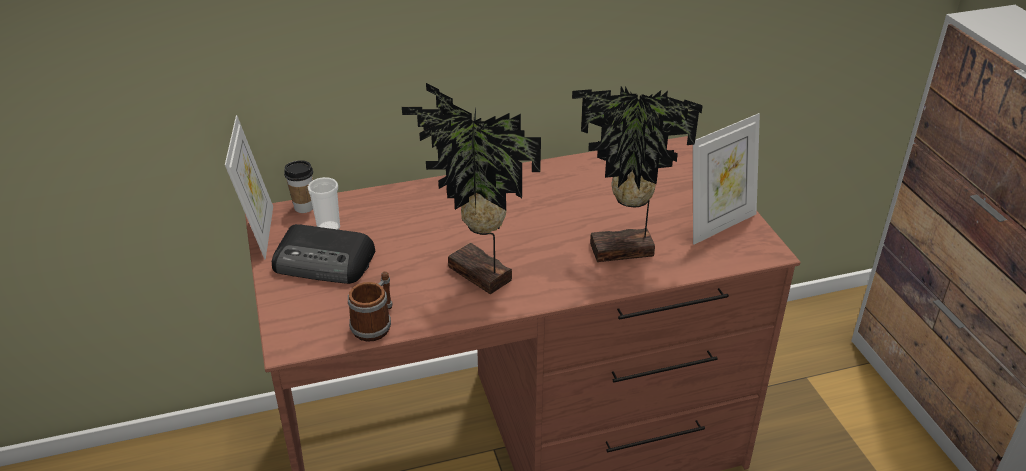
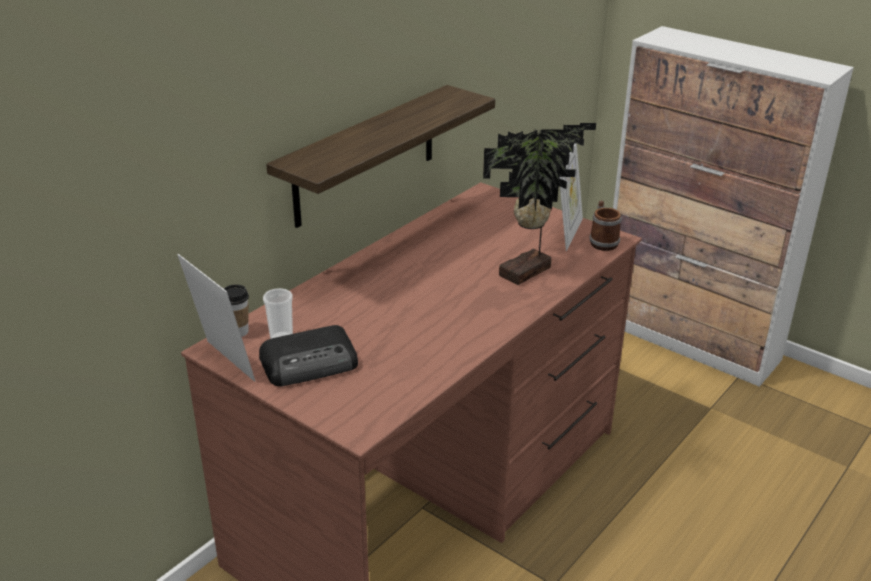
camera: 35 degrees left, 5 degrees down
mug [348,272,392,342] -> mug moved to [590,200,622,251]
potted plant [402,83,541,294] -> none
none -> shelf [266,85,495,228]

